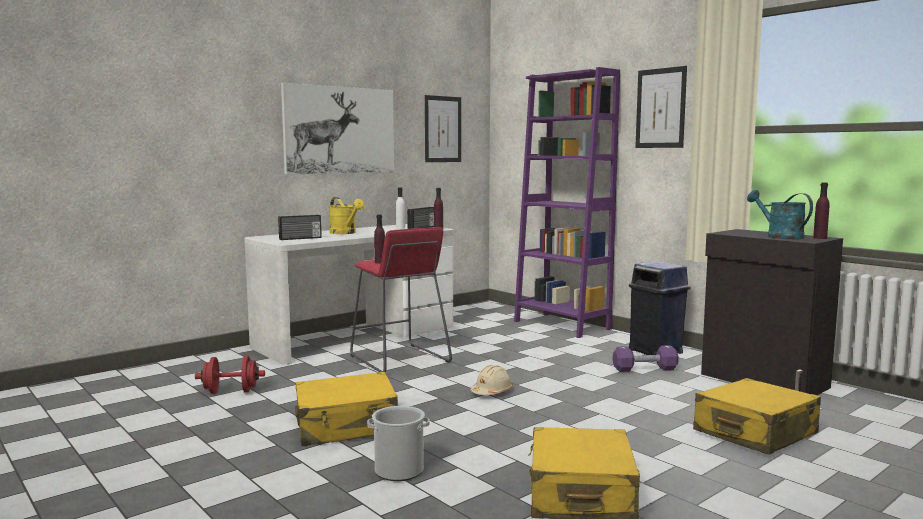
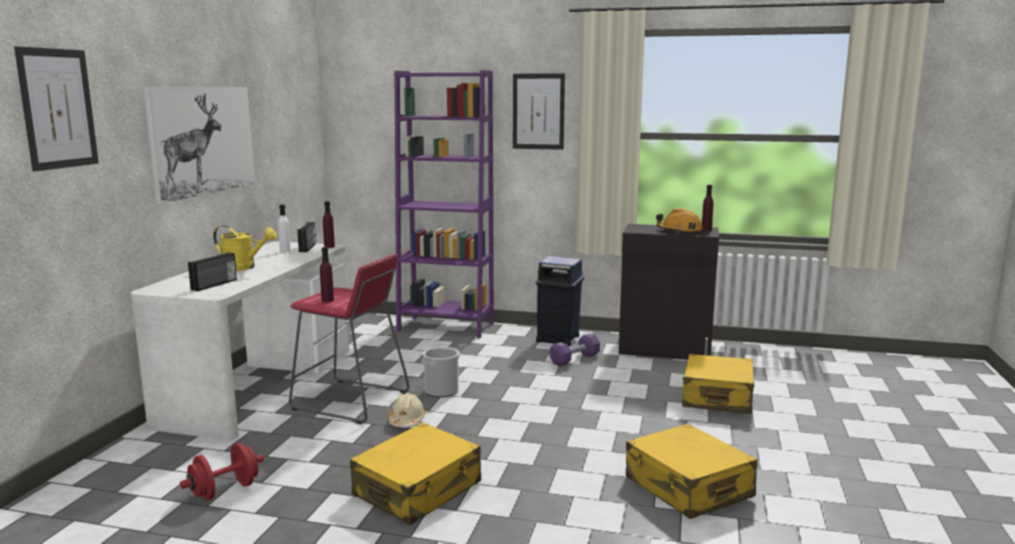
camera: 35 degrees left, 5 degrees up
bucket [367,406,430,481] -> bucket moved to [422,347,460,397]
picture [425,95,461,162] -> picture moved to [14,46,99,171]
beige hard hat [471,365,513,395] -> beige hard hat moved to [389,393,425,427]
turquoise watering can [747,190,813,240] -> orange hard hat [656,208,703,234]

